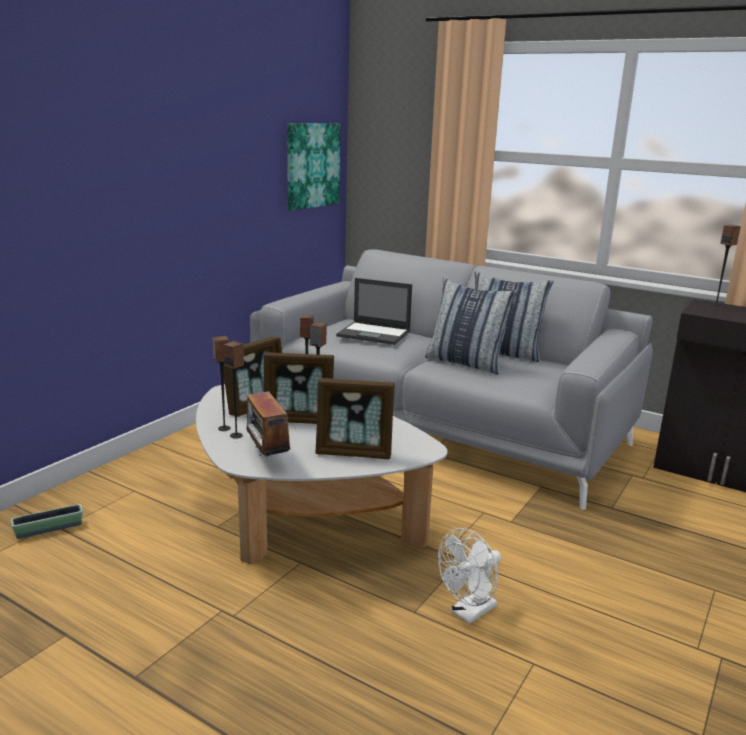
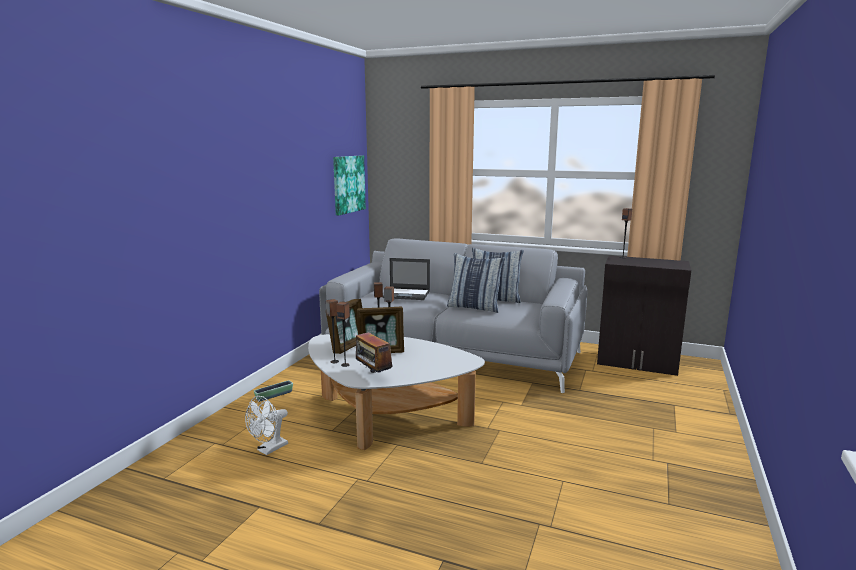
camera: 10 degrees left, 5 degrees down
planter [11,504,83,539] -> planter moved to [254,380,293,402]
picture frame [316,378,395,459] -> none
white fan [438,528,501,624] -> white fan moved to [245,396,288,455]

